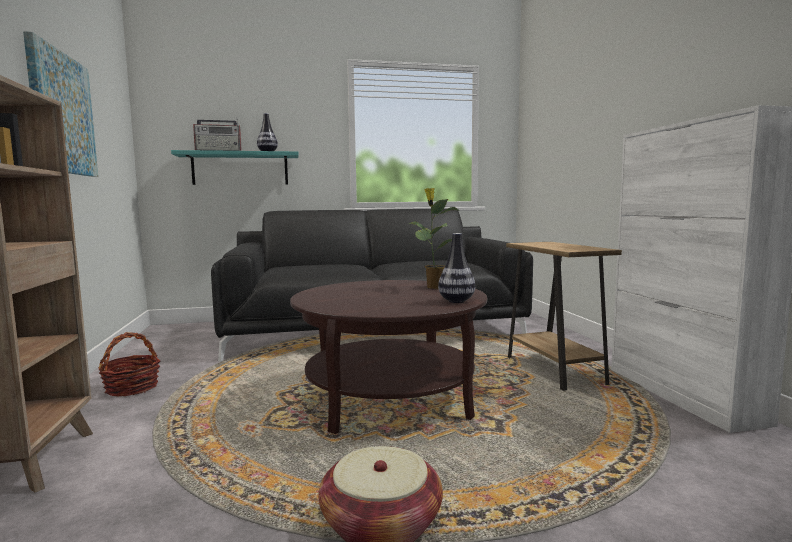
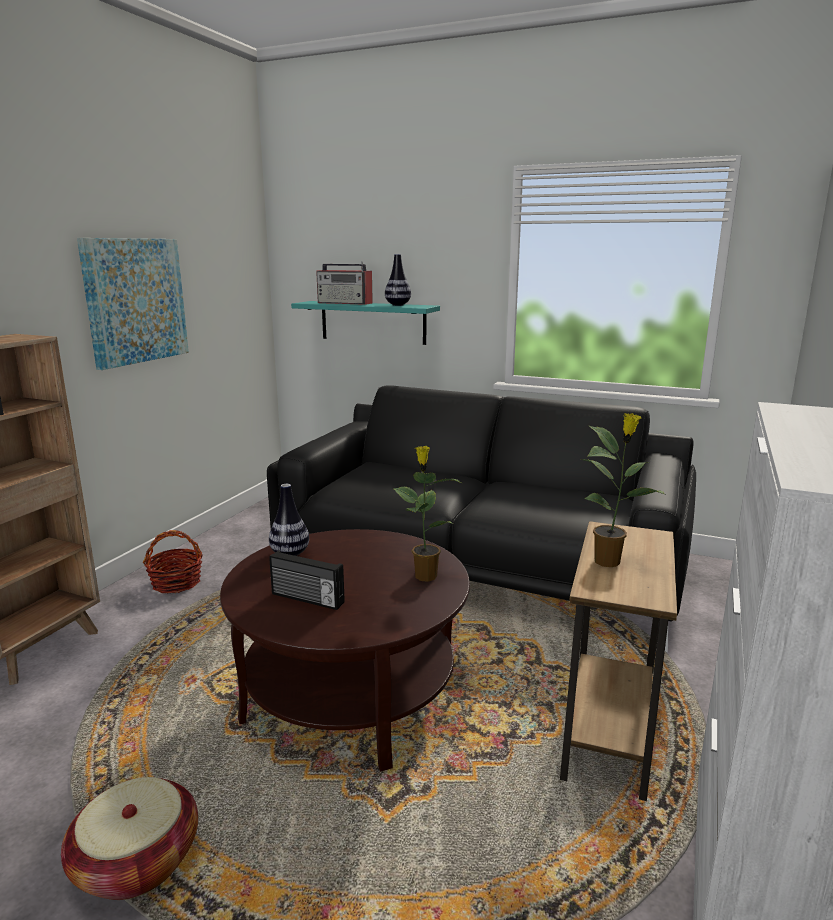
camera: 35 degrees right, 10 degrees up
vase [438,233,475,303] -> vase moved to [269,484,309,556]
none -> radio [269,550,345,610]
none -> potted plant [580,413,667,567]

